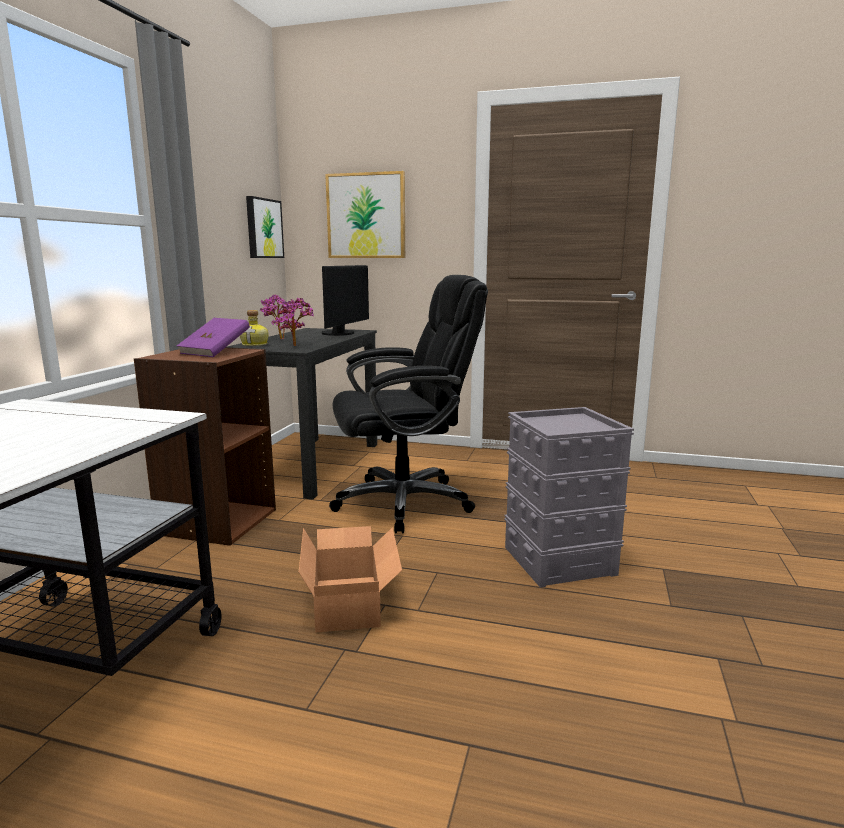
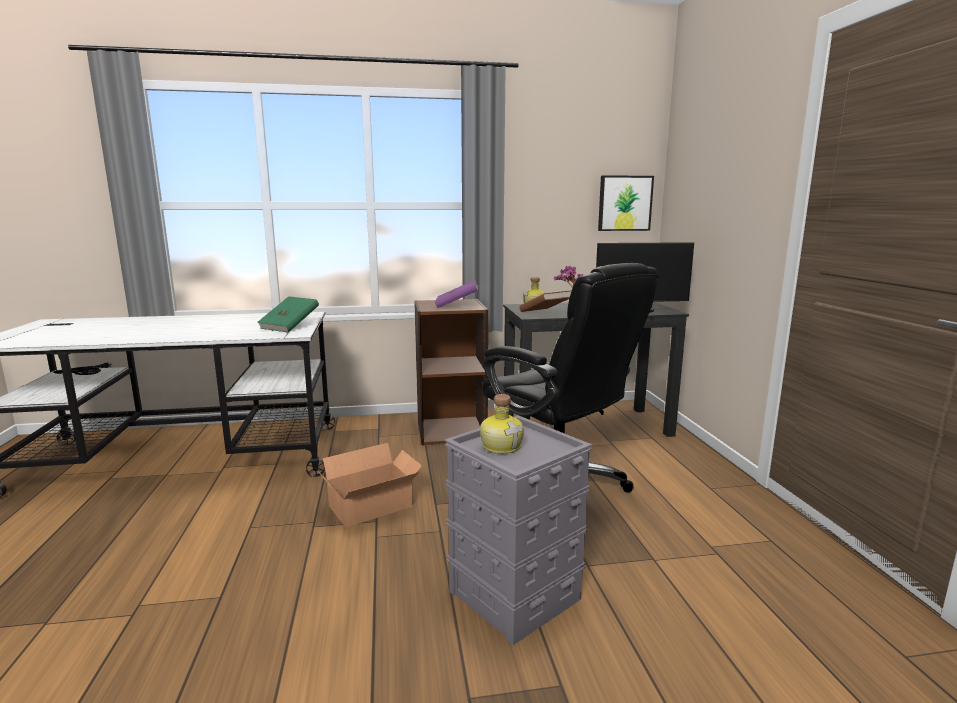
camera: 65 degrees right, 0 degrees up
potted plant [271,297,314,346] -> brown book [519,290,571,312]
picture [325,171,405,258] -> none
none -> green book [257,296,319,333]
none -> bottle [480,394,524,453]

